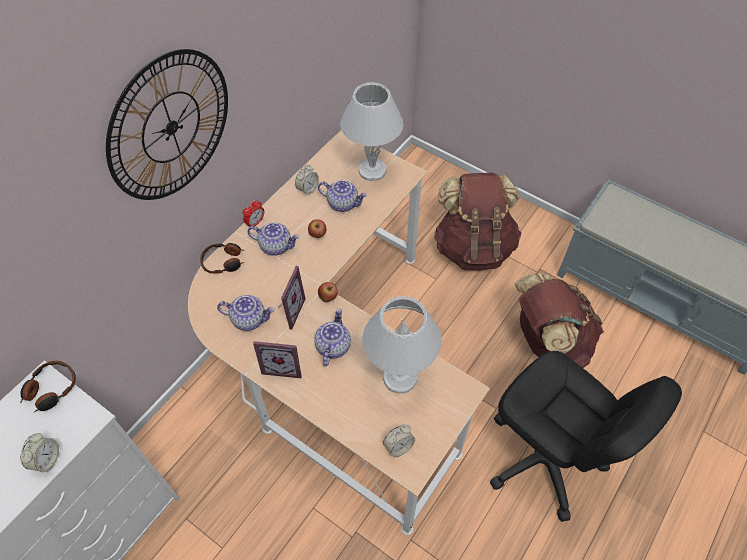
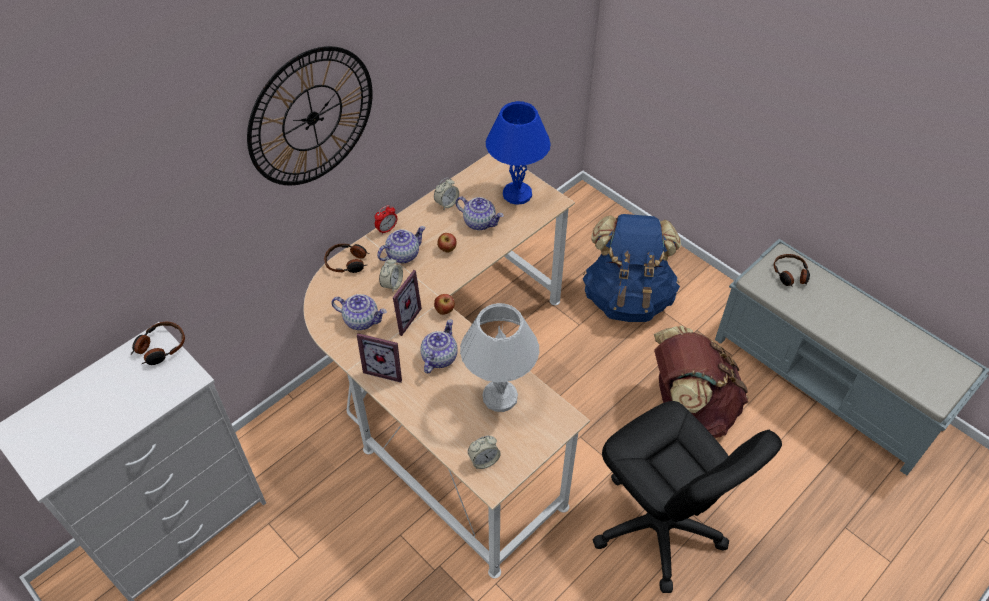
camera: 10 degrees right, 5 degrees down
alarm clock [20,433,59,472] -> alarm clock moved to [379,258,403,292]
teapot [247,222,300,256] -> teapot turned 60 degrees counterclockwise [377,226,426,263]
white table lamp [340,82,404,181] -> blue table lamp [485,101,550,205]
brown backpack [434,173,521,271] -> blue backpack [583,214,681,322]
none -> headphones [773,254,810,287]

